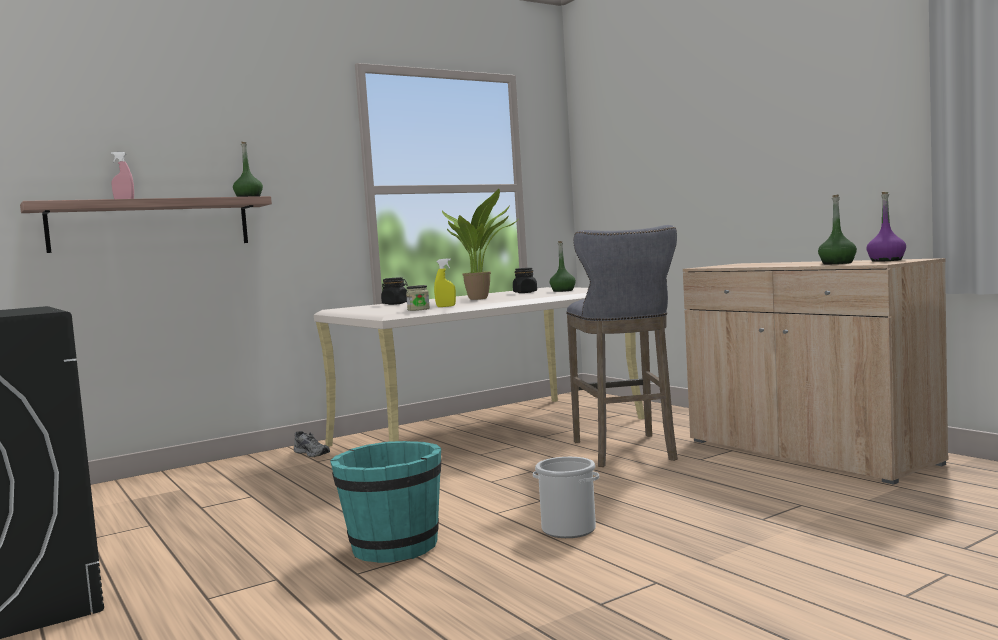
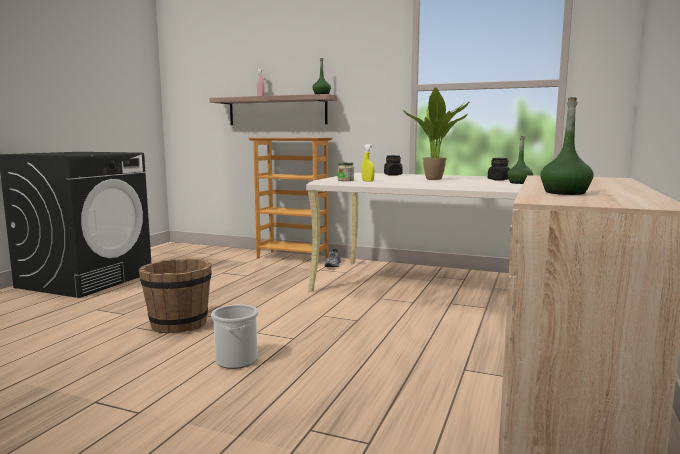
camera: 55 degrees right, 5 degrees up
turquoise bucket [330,441,441,563] -> brown bucket [138,259,212,333]
grey stool [566,225,678,467] -> none
purple bottle [866,192,906,262] -> none
none -> bookcase [249,138,333,259]

